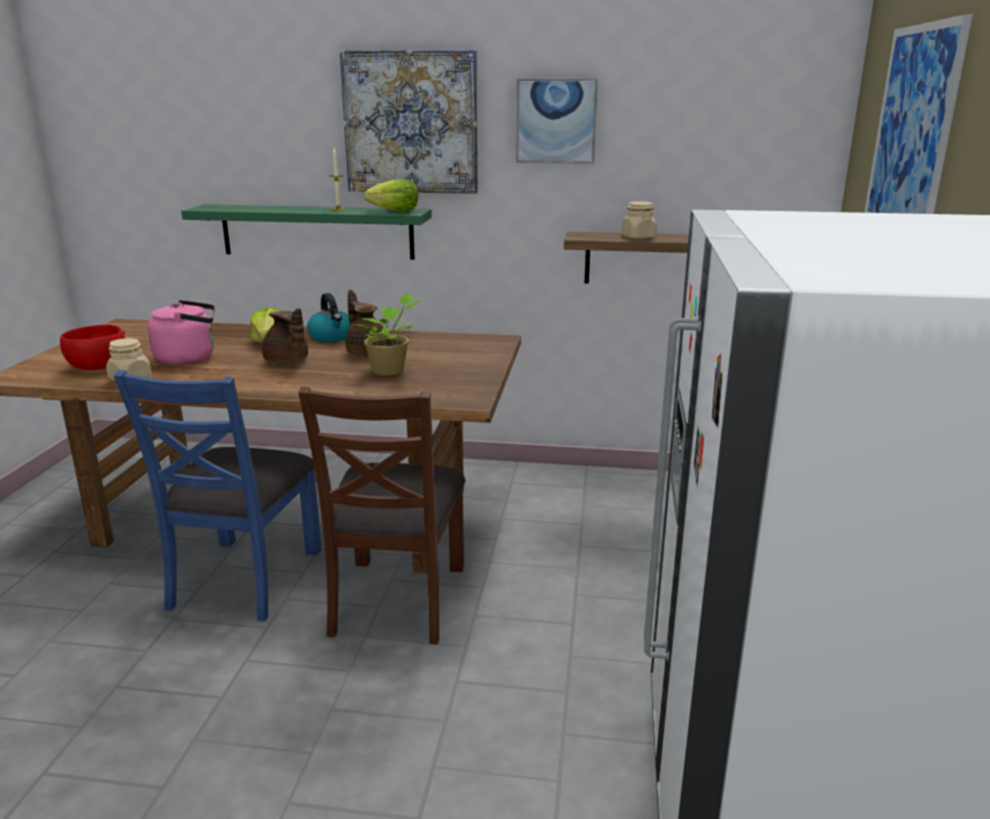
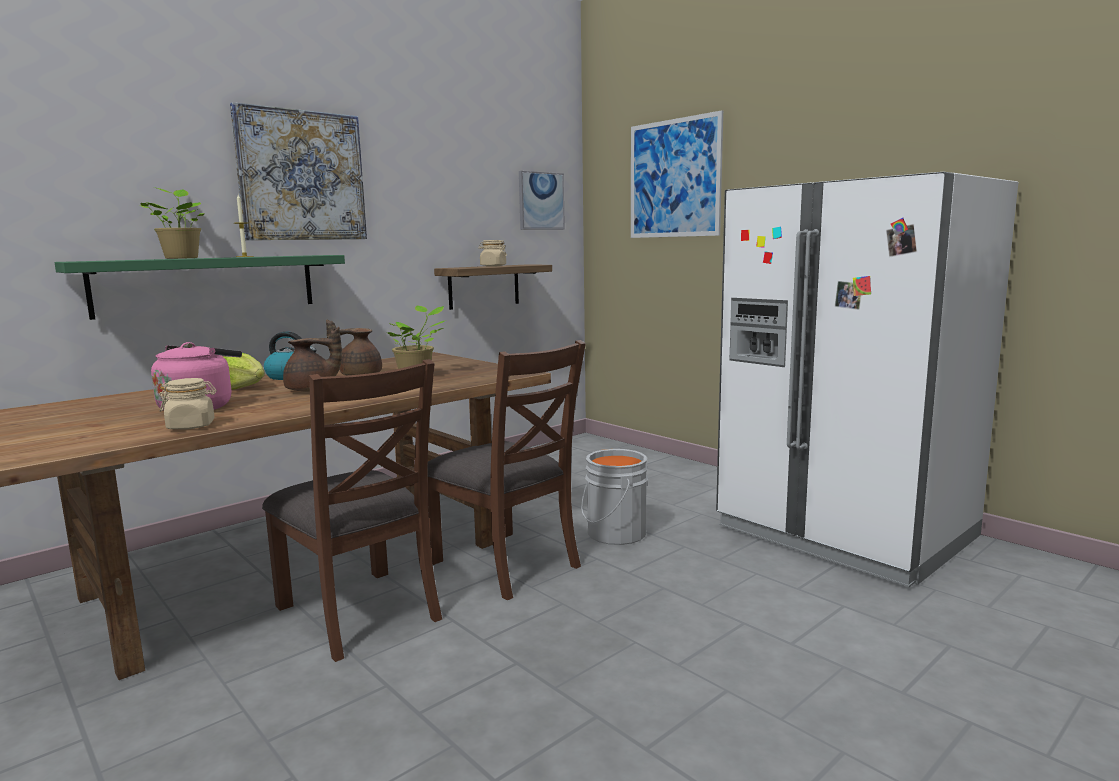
camera: 50 degrees left, 10 degrees down
red bowl [60,325,125,370] -> none
blue chair [114,370,322,621] -> brown chair [262,359,442,662]
lettuce [364,179,418,212] -> none
picture [516,79,598,164] -> picture moved to [519,171,565,230]
none -> potted plant [139,187,204,259]
none -> grey bucket [581,449,648,545]

